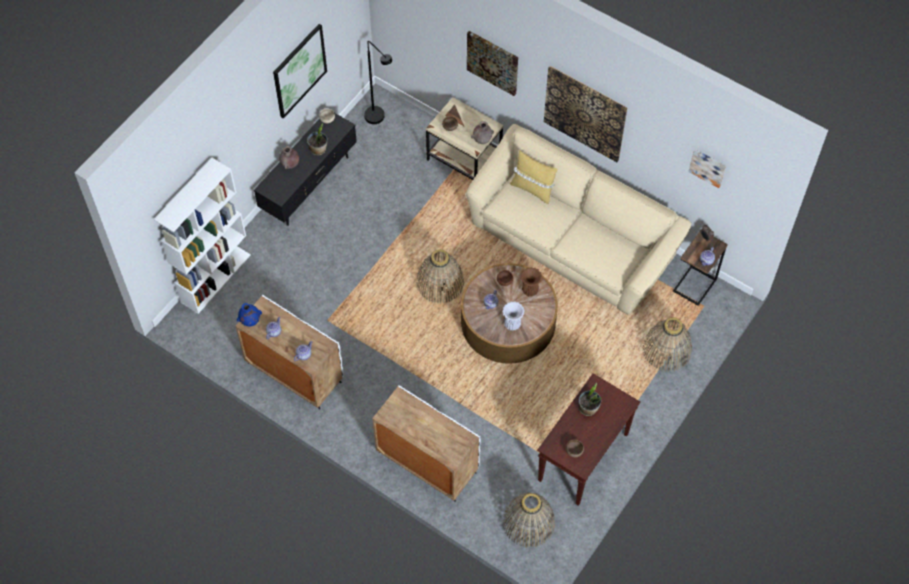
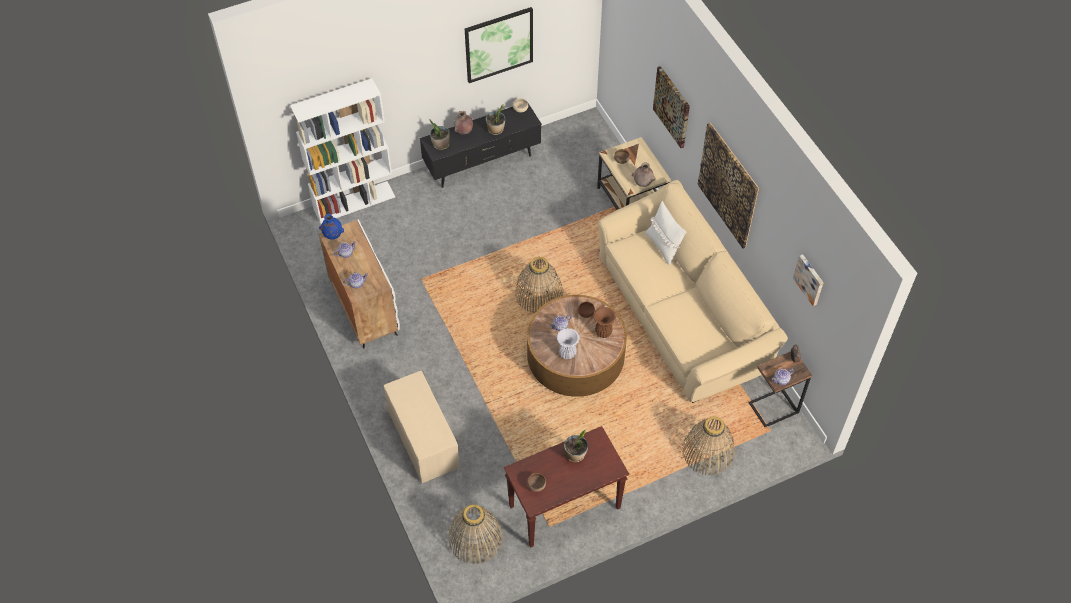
camera: 30 degrees right, 5 degrees down
black floor lamp [364,41,392,124] -> none
white cabinet [372,385,481,502] -> beige bench [384,371,460,483]
yellow pillow [510,150,558,204] -> white pillow [645,201,686,265]
none -> potted plant [429,119,450,150]

